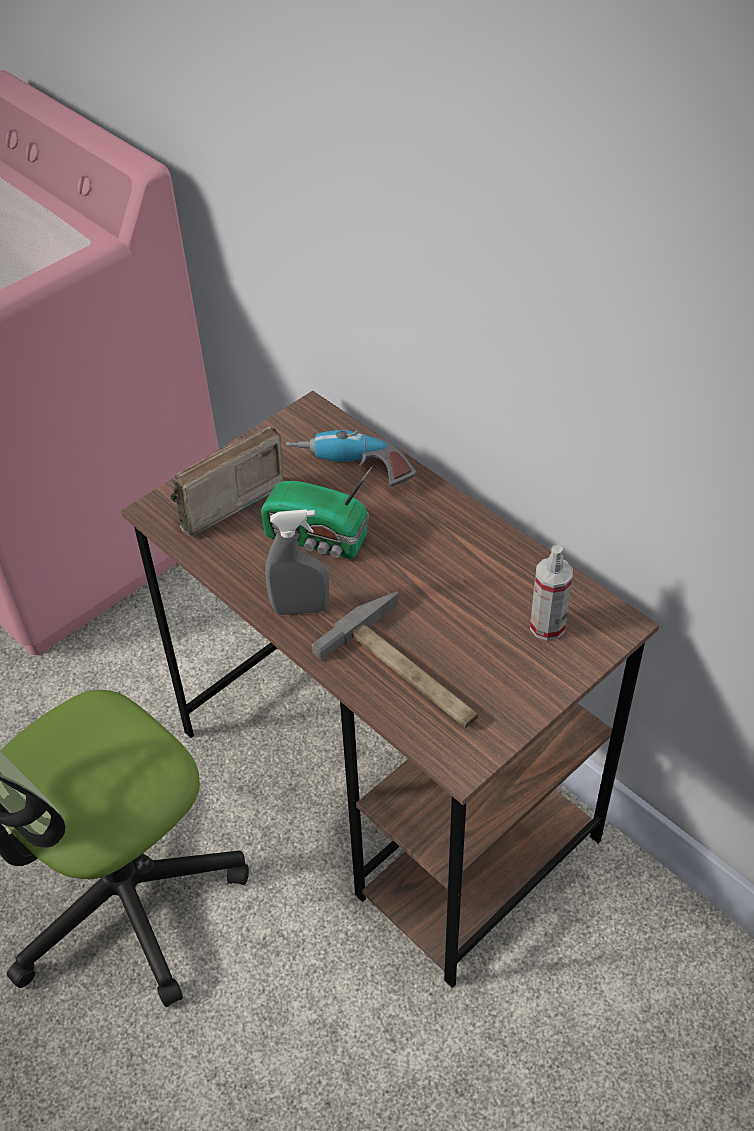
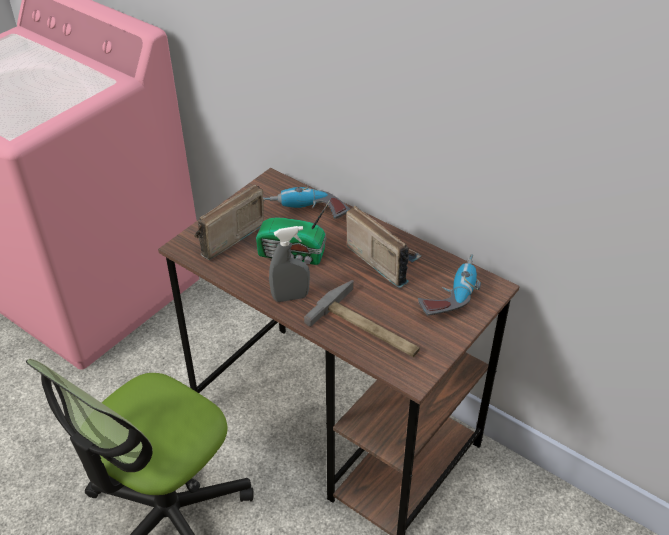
camera: 10 degrees left, 5 degrees down
spray bottle [530,545,573,641] -> power drill [418,254,481,316]
none -> radio [346,206,422,288]

